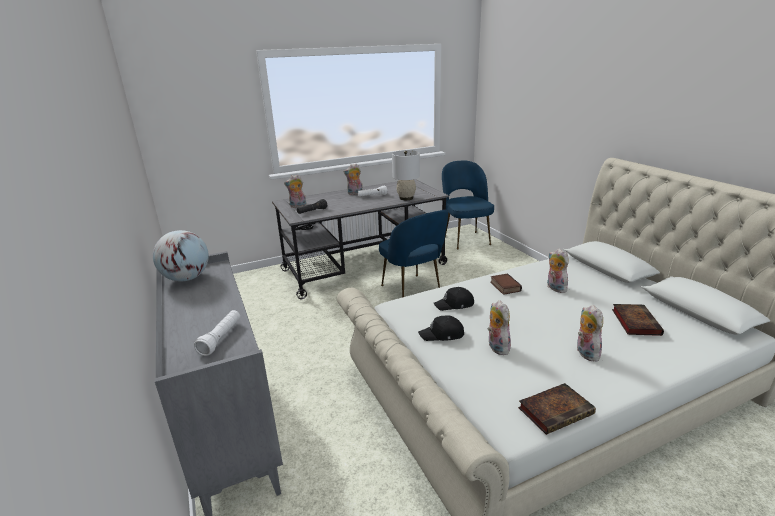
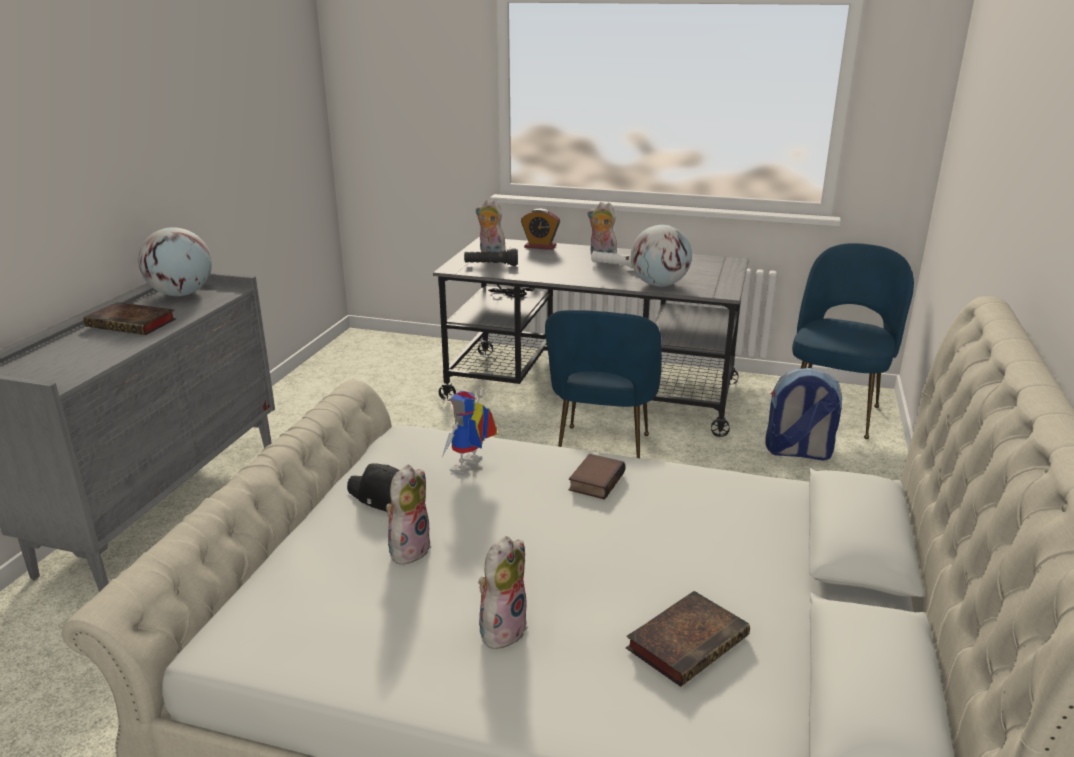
camera: 40 degrees right, 0 degrees up
white flashlight [194,310,240,356] -> none
white table lamp [392,150,420,200] -> globe [631,225,692,287]
black cap [434,287,474,311] -> toy robot [442,387,497,475]
book [518,383,596,435] -> book moved to [84,302,176,335]
plush toy [547,248,569,293] -> none
none -> alarm clock [521,209,560,250]
none -> backpack [765,368,843,461]

